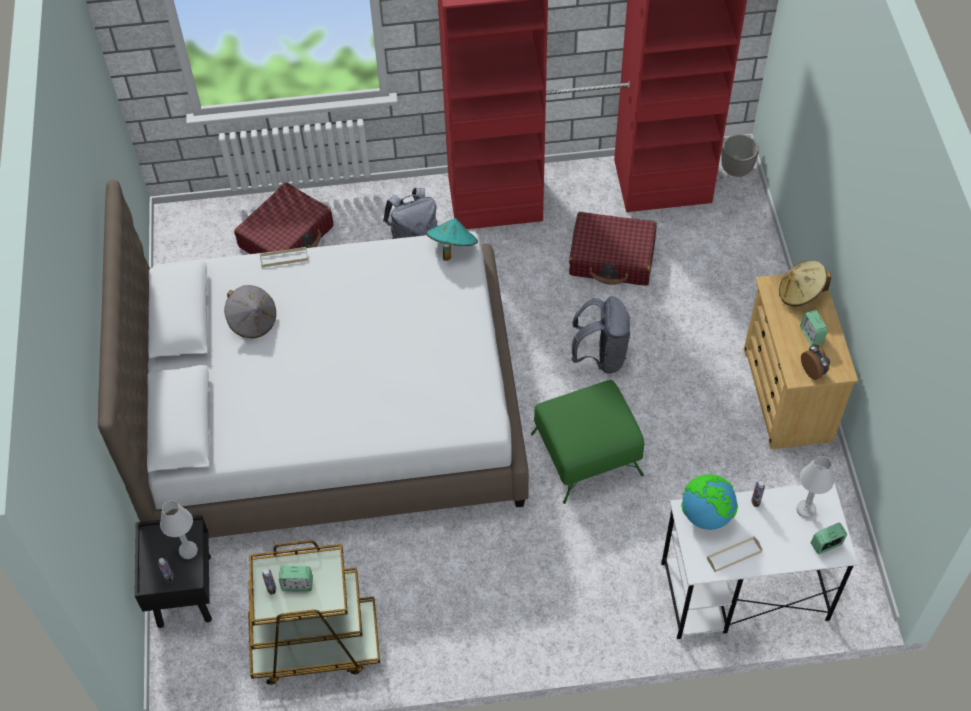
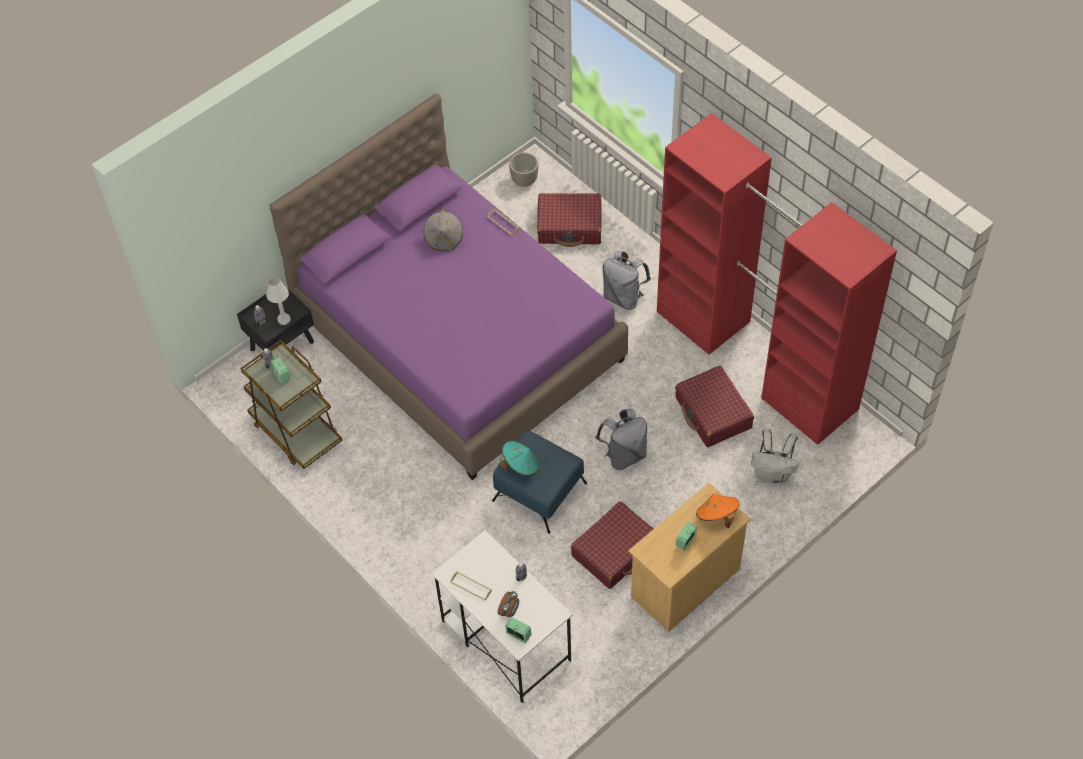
camera: 55 degrees right, 0 degrees up
white bed [98,179,529,538] -> purple bed [269,93,628,480]
turquoise hat [427,218,478,261] -> turquoise hat moved to [500,441,538,476]
green ottoman [531,380,644,504] -> blue ottoman [492,430,587,534]
globe [681,474,738,530] -> none
planter [721,134,759,177] -> planter moved to [509,153,538,187]
beige hat [779,261,831,306] -> orange hat [696,494,739,529]
white table lamp [796,456,834,518] -> none
alarm clock [801,344,830,380] -> alarm clock moved to [498,591,519,617]
none -> red suitcase [571,501,653,589]
none -> white backpack [751,429,799,484]

